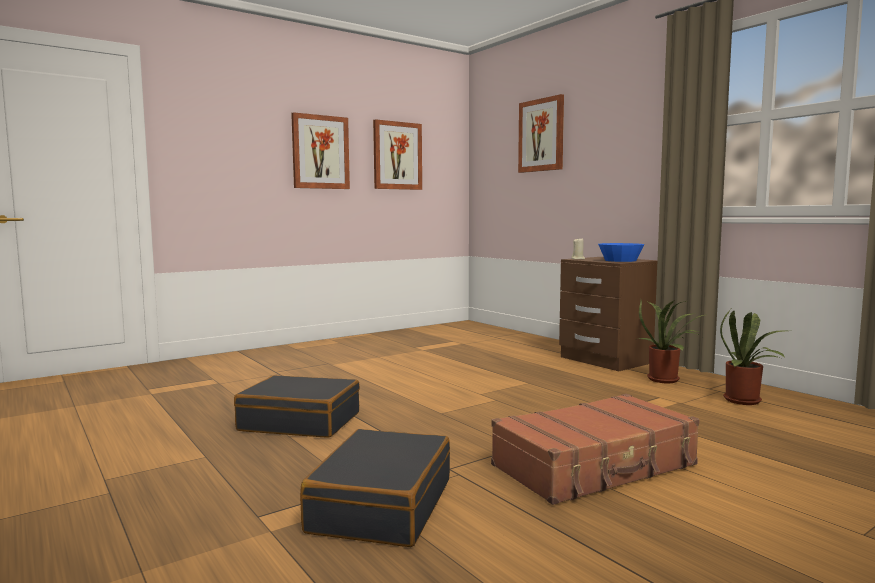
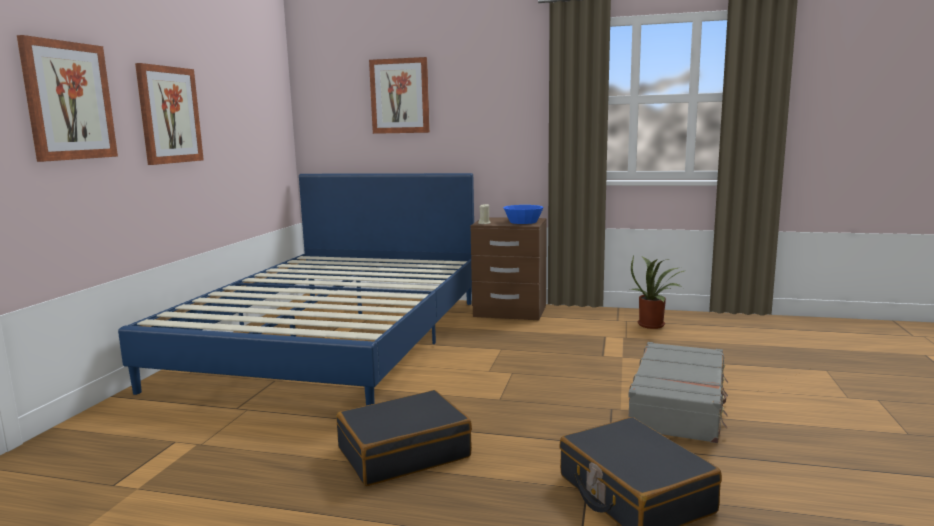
camera: 40 degrees left, 5 degrees up
picture [373,119,422,190] -> picture moved to [17,35,118,162]
brown suitcase [491,394,699,505] -> grey suitcase [628,342,728,443]
potted plant [639,300,704,383] -> none
none -> blue bed [118,173,474,405]

